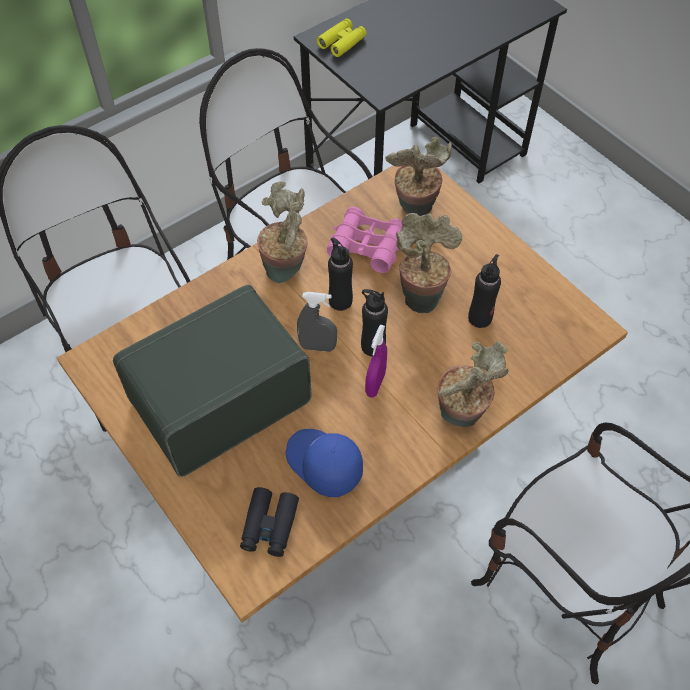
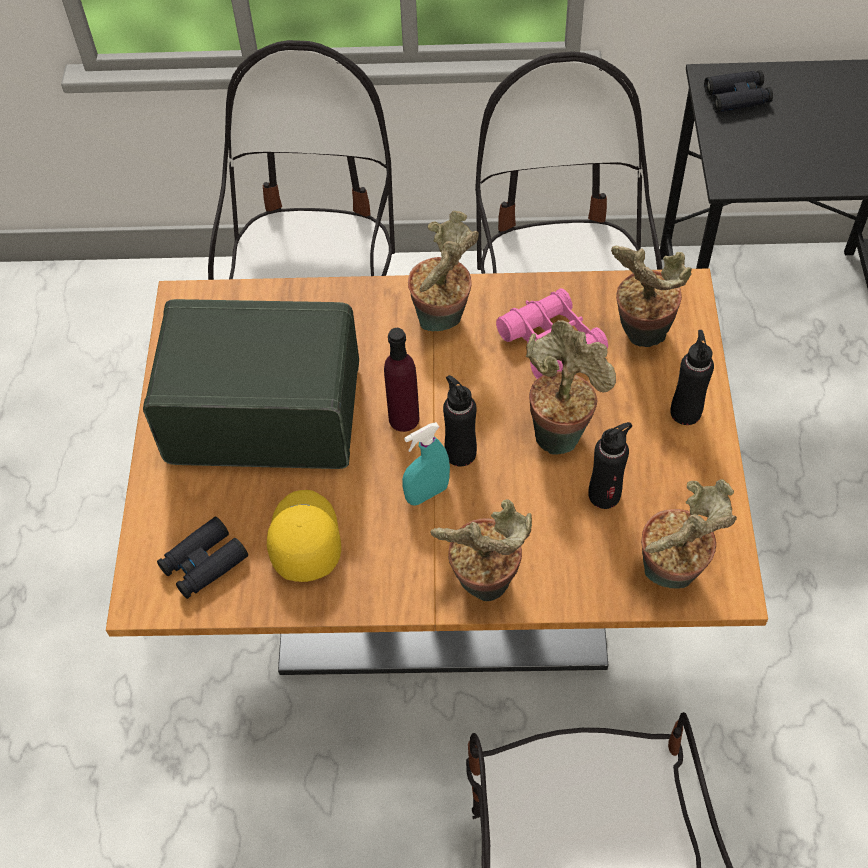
camera: 40 degrees right, 0 degrees up
blue cap [286,429,363,497] -> yellow cap [267,490,341,582]
grey spray bottle [297,292,337,352] -> purple bottle [384,328,419,432]
yellow binoculars [317,18,367,57] -> black binoculars [704,70,773,113]
black bottle [328,237,353,311] -> black bottle moved to [670,330,714,425]
purple spray bottle [365,325,387,397] -> turquoise spray bottle [402,422,450,506]
none -> potted plant [641,479,737,589]

